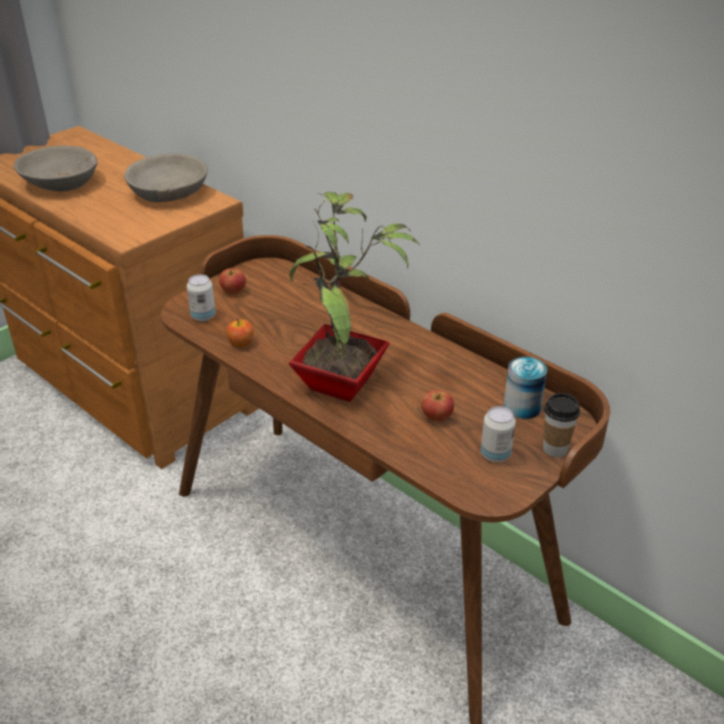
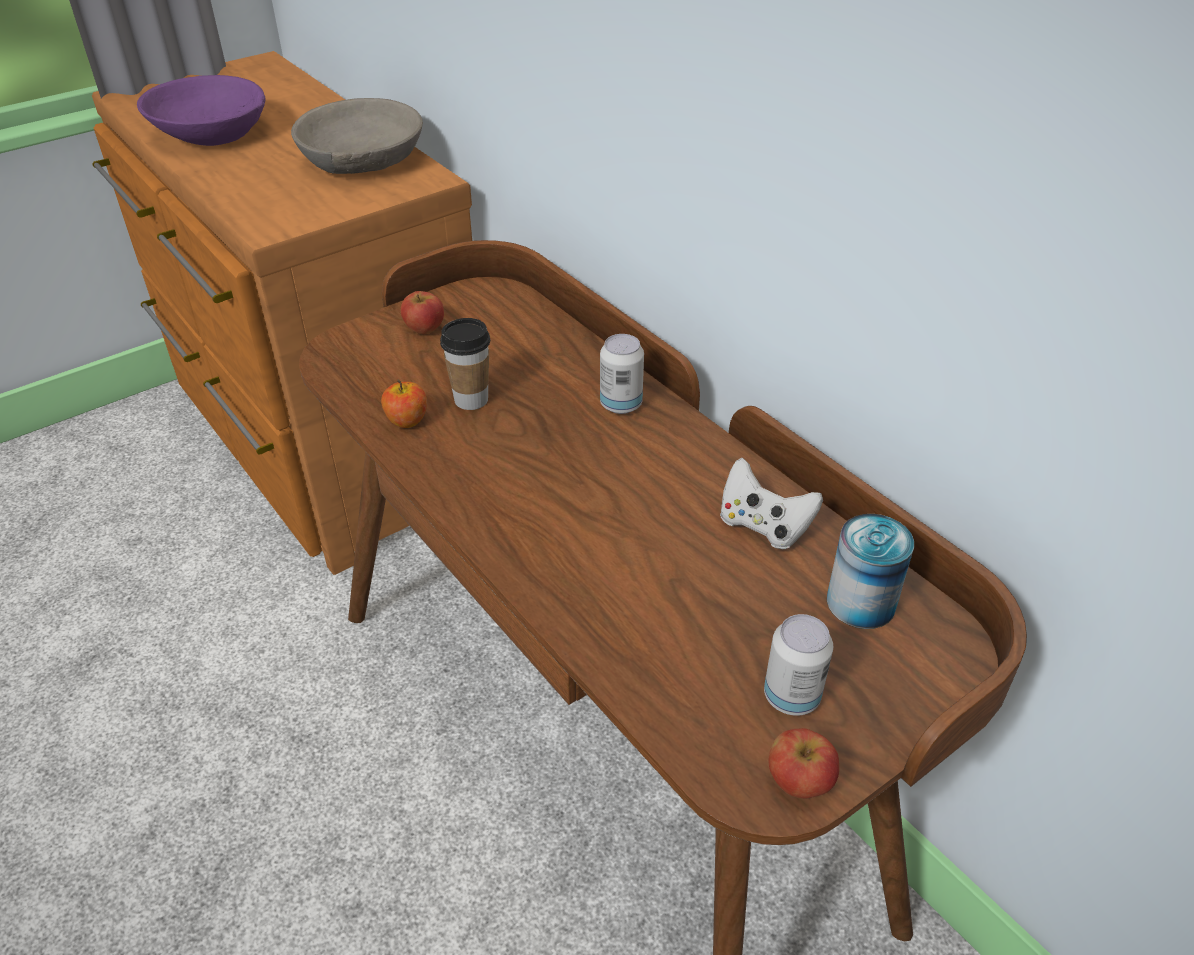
camera: 10 degrees right, 5 degrees up
grey bowl [14,146,98,191] -> purple bowl [137,75,266,146]
can [187,274,216,321] -> can moved to [600,334,644,414]
potted plant [289,192,420,402] -> none
apple [421,390,454,422] -> apple moved to [769,728,839,799]
cup [543,393,580,457] -> cup moved to [440,318,490,410]
none -> white game controller [720,458,823,549]

